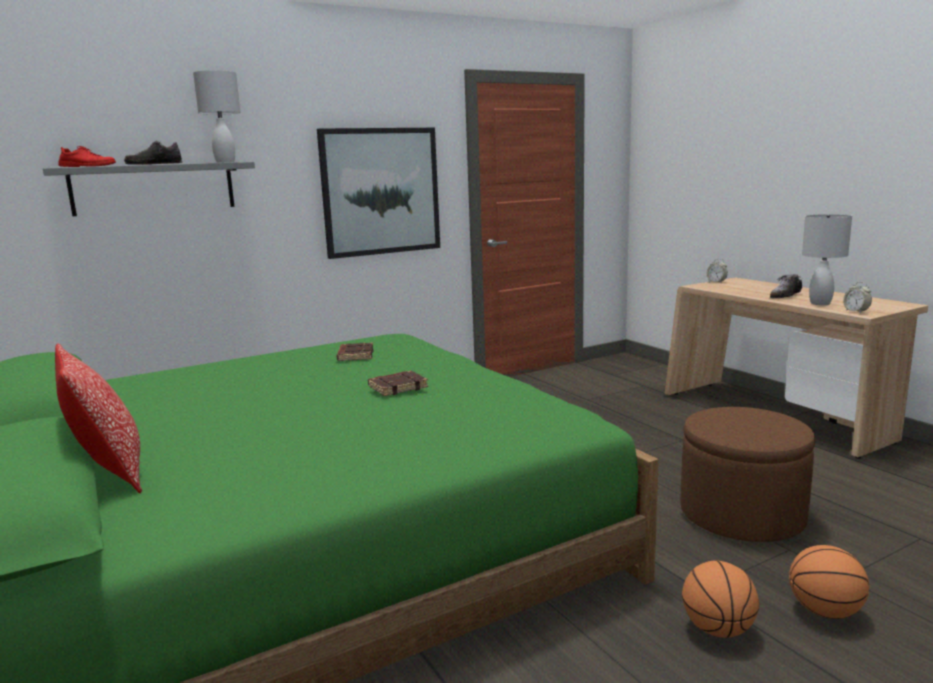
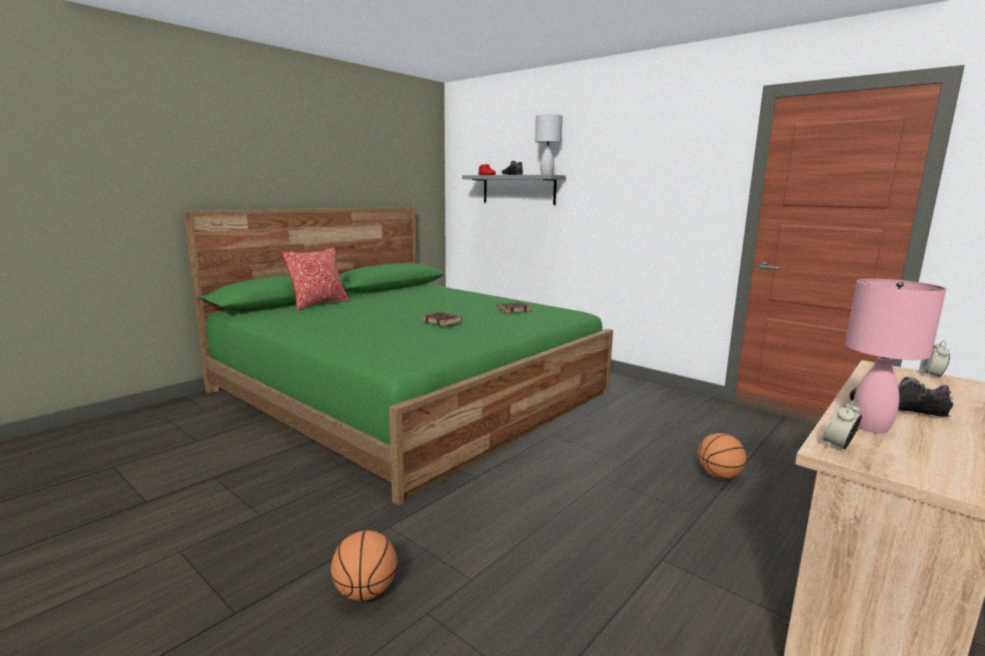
camera: 70 degrees right, 0 degrees up
picture [317,128,440,259] -> none
brown ottoman [680,407,815,542] -> none
basketball [682,560,759,638] -> basketball moved to [697,433,746,479]
white table lamp [802,214,852,305] -> pink table lamp [845,279,946,433]

